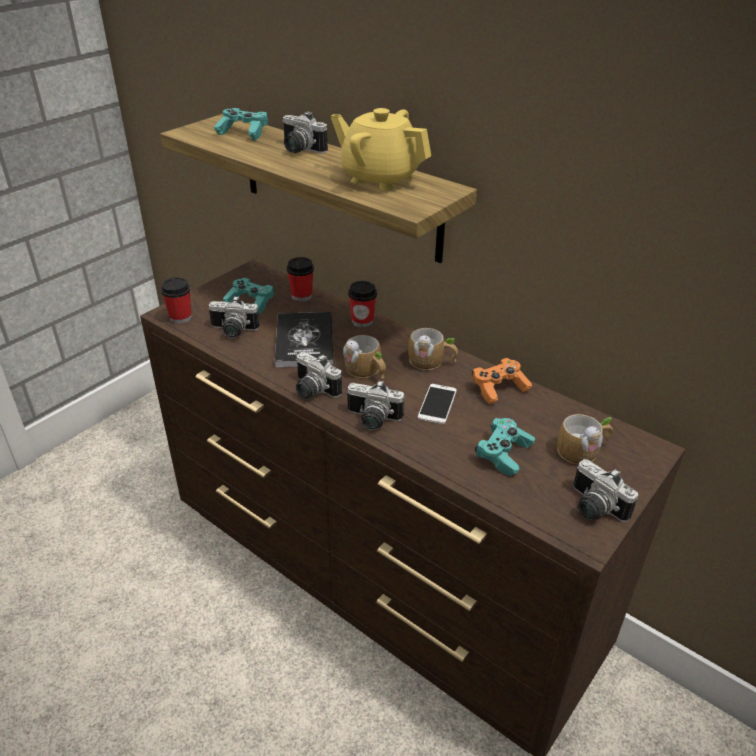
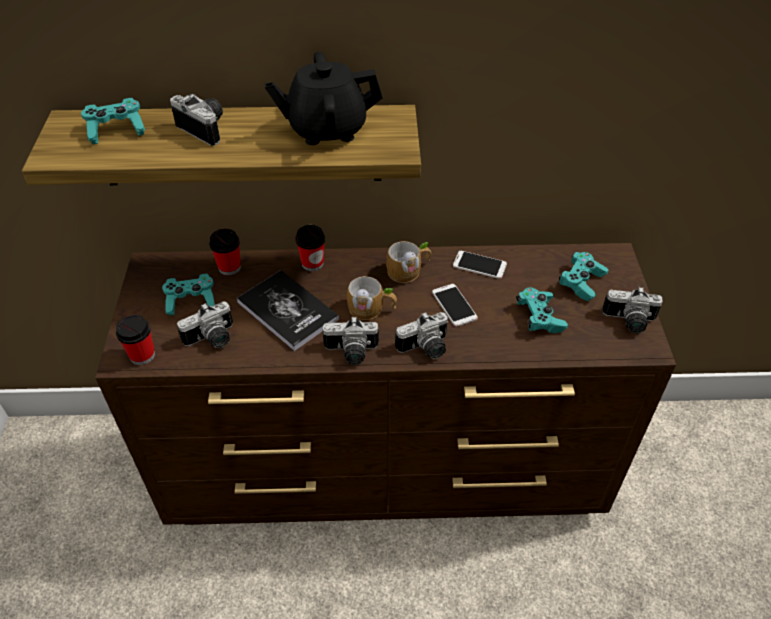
camera: 40 degrees left, 10 degrees up
camera [282,111,328,154] -> camera turned 135 degrees counterclockwise [170,94,223,146]
yellow teapot [331,108,431,191] -> black teapot [264,52,382,145]
orange game controller [472,358,532,404] -> phone [453,251,507,279]
mug [557,414,613,465] -> turquoise game controller [559,252,608,301]

